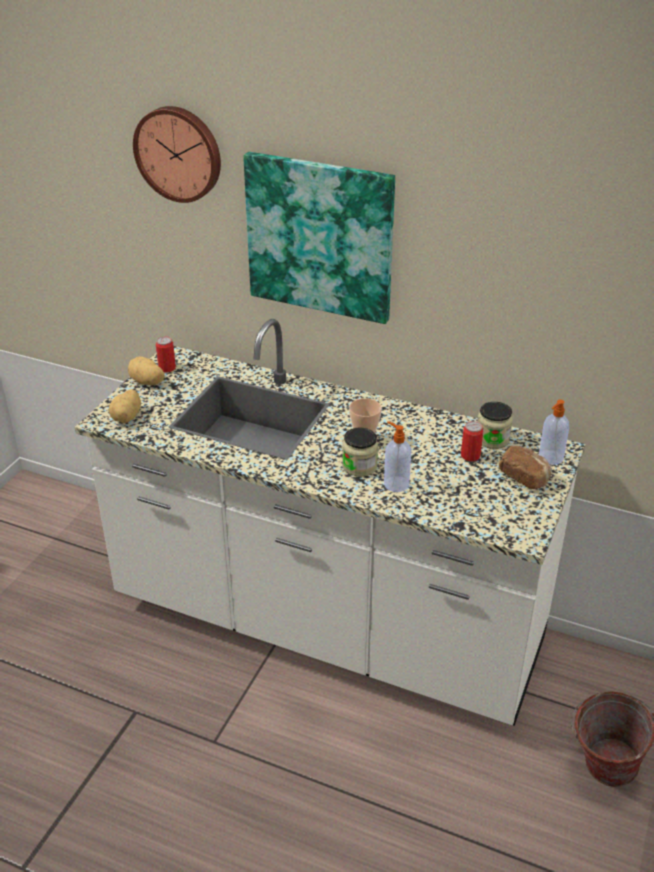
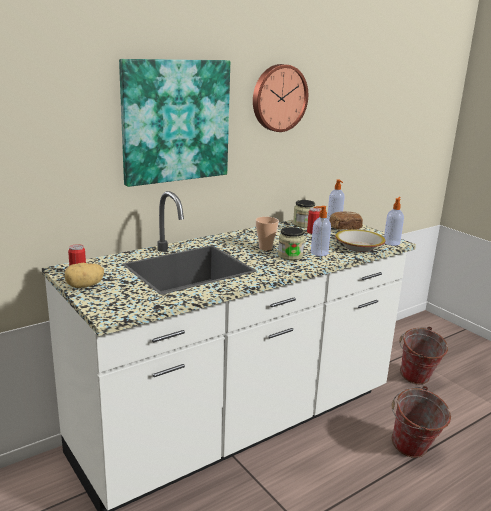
camera: 60 degrees left, 15 degrees down
potato [109,389,141,423] -> none
wall clock [133,106,221,203] -> wall clock moved to [253,64,308,132]
none -> bowl [335,229,385,252]
none -> soap dispenser [384,197,404,246]
none -> bucket [391,386,451,458]

